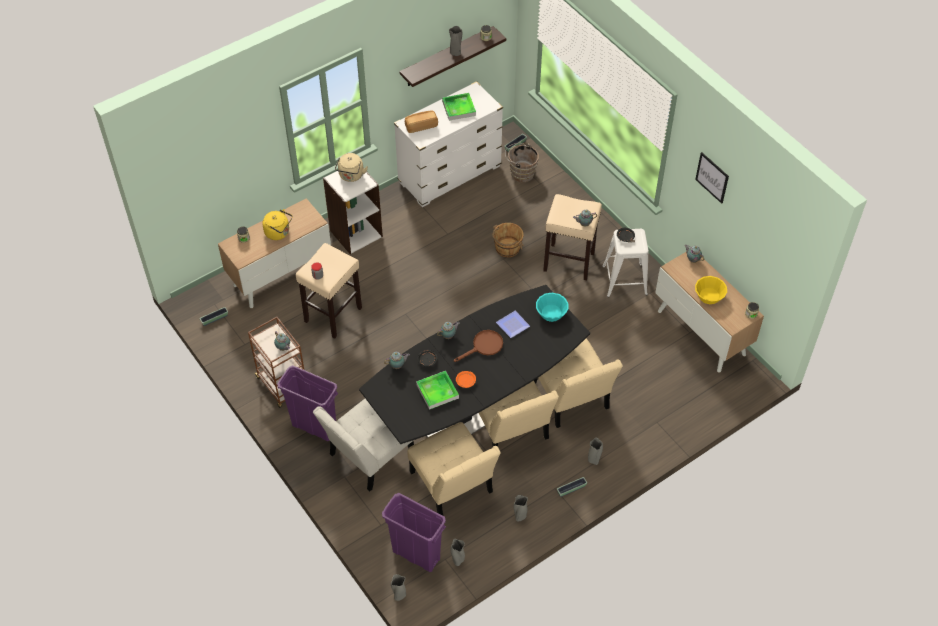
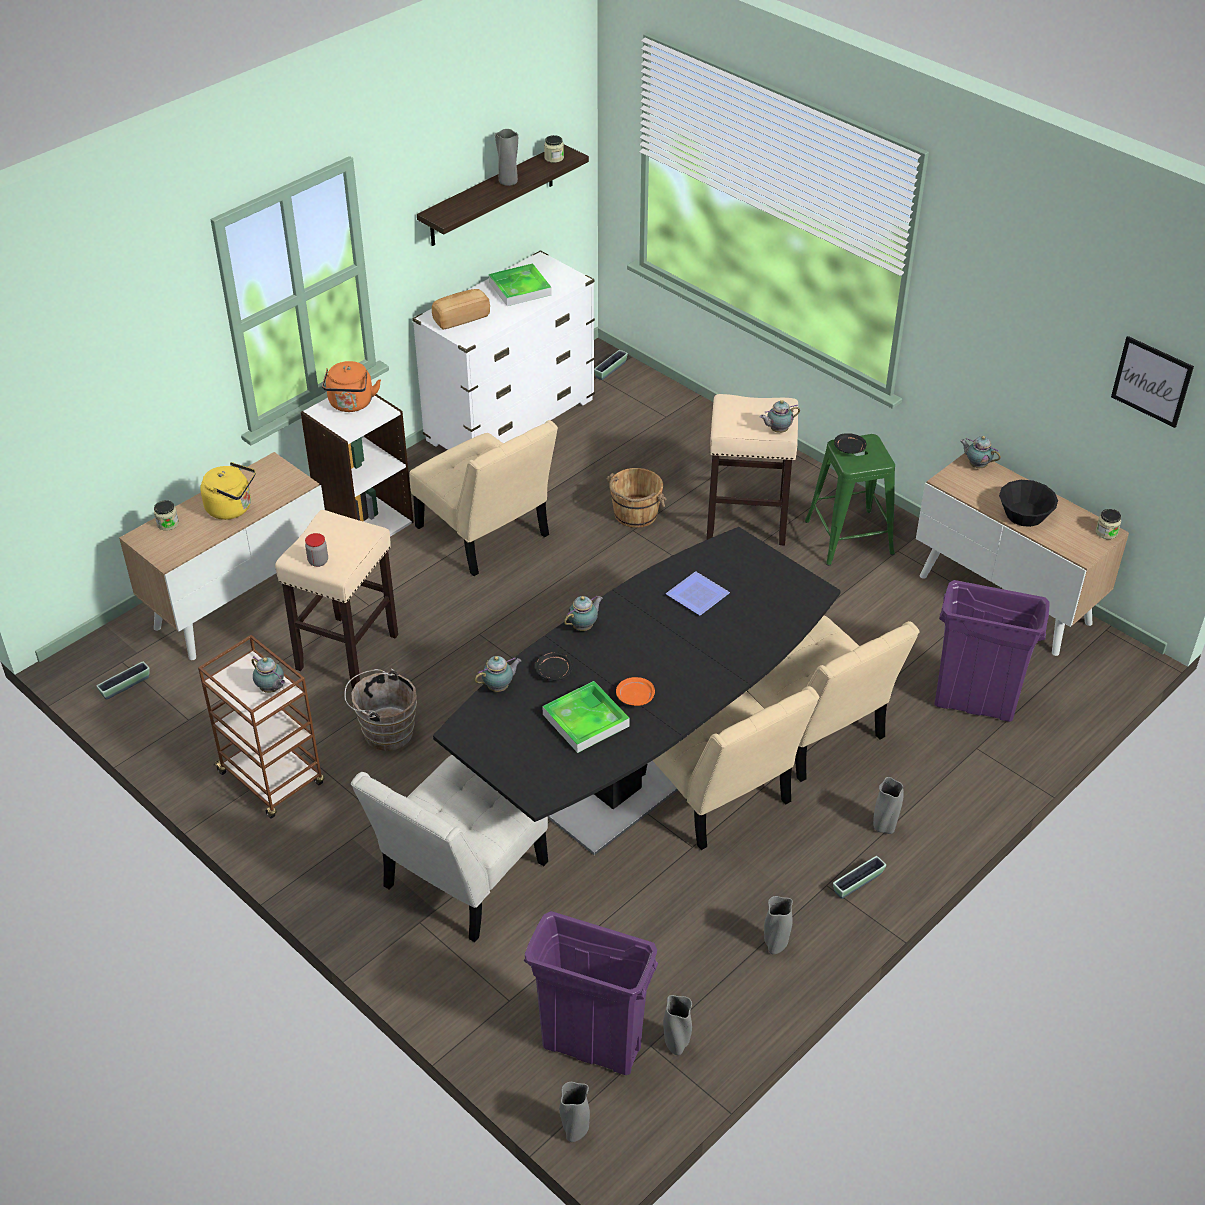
camera: 10 degrees left, 10 degrees down
purple trash can [277,365,338,441] -> purple trash can moved to [934,580,1049,722]
beige kettle [335,153,368,182] -> orange kettle [322,361,381,412]
beige chair [408,422,501,516] -> beige chair moved to [409,420,558,576]
brown frying pan [454,330,503,362] -> none
brown bucket [505,143,539,182] -> brown bucket moved to [344,669,417,751]
turquoise bowl [536,293,568,322] -> none
white stool [602,229,649,297] -> green stool [805,434,895,566]
picture [695,152,729,204] -> picture moved to [1111,336,1194,428]
yellow bowl [695,276,727,304] -> black bowl [999,480,1058,527]

